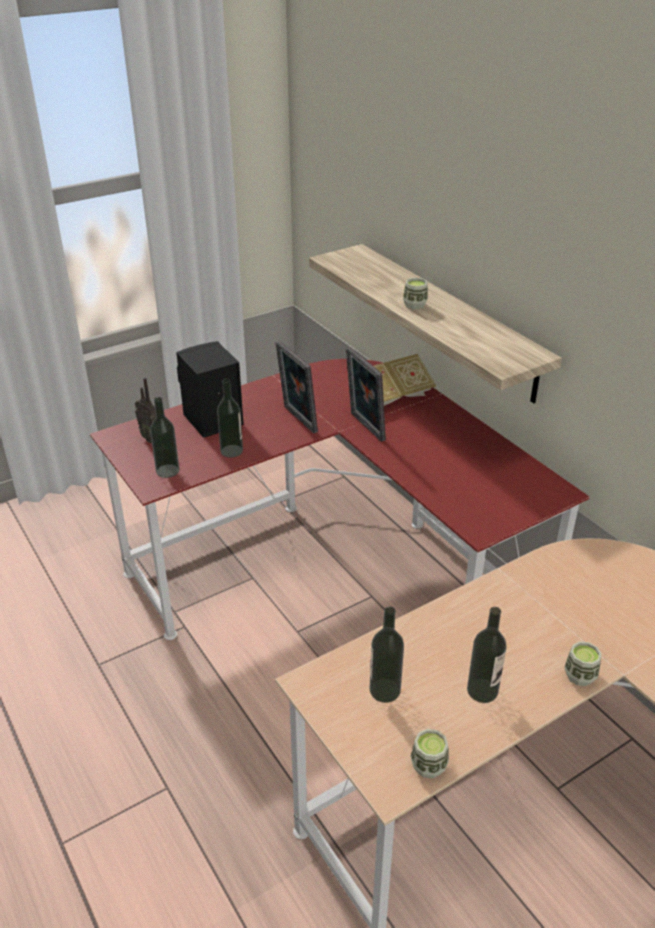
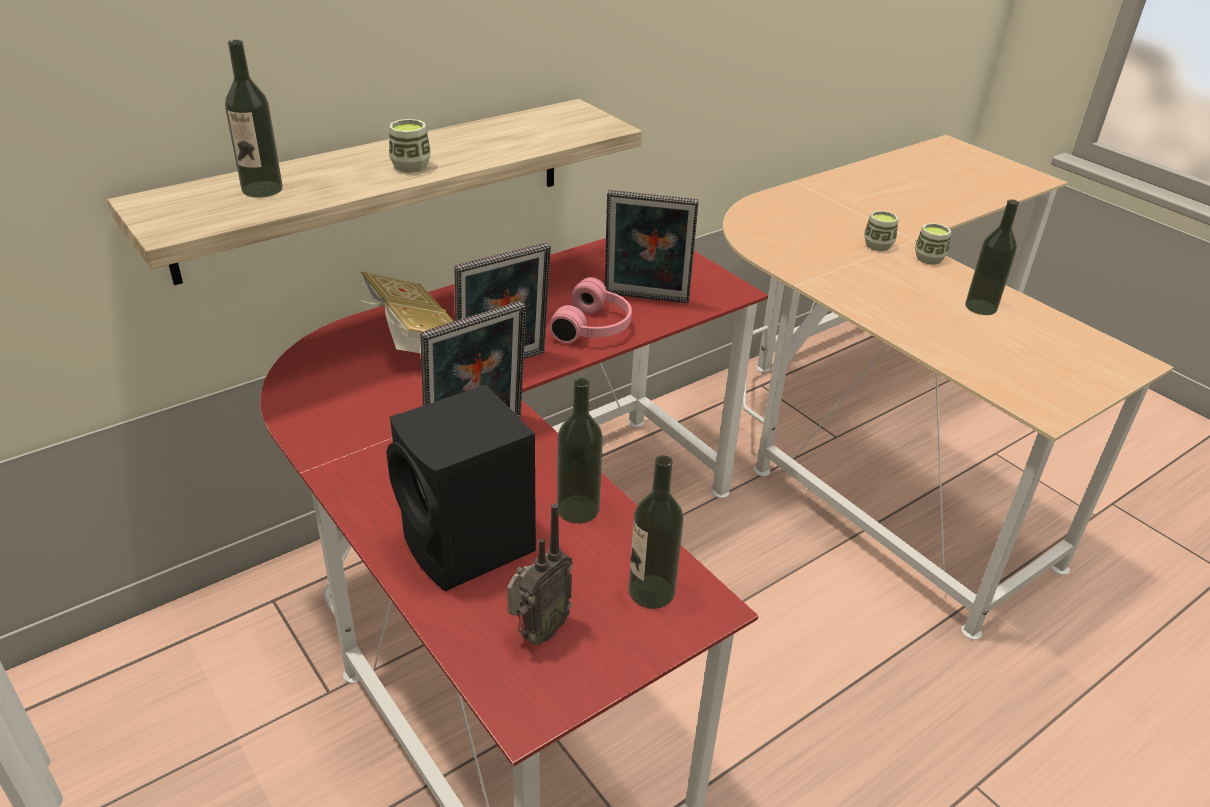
camera: 95 degrees left, 0 degrees up
bottle [369,606,404,703] -> bottle moved to [225,40,283,198]
cup [410,729,449,779] -> cup moved to [864,211,898,251]
none -> pink headphones [549,277,632,344]
none -> picture frame [605,190,699,303]

